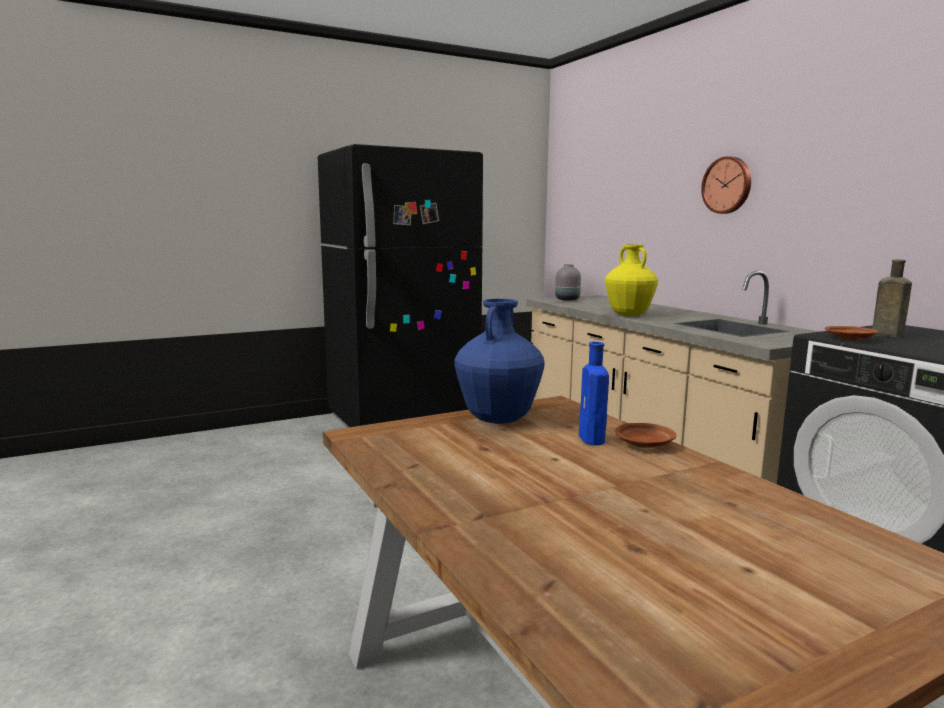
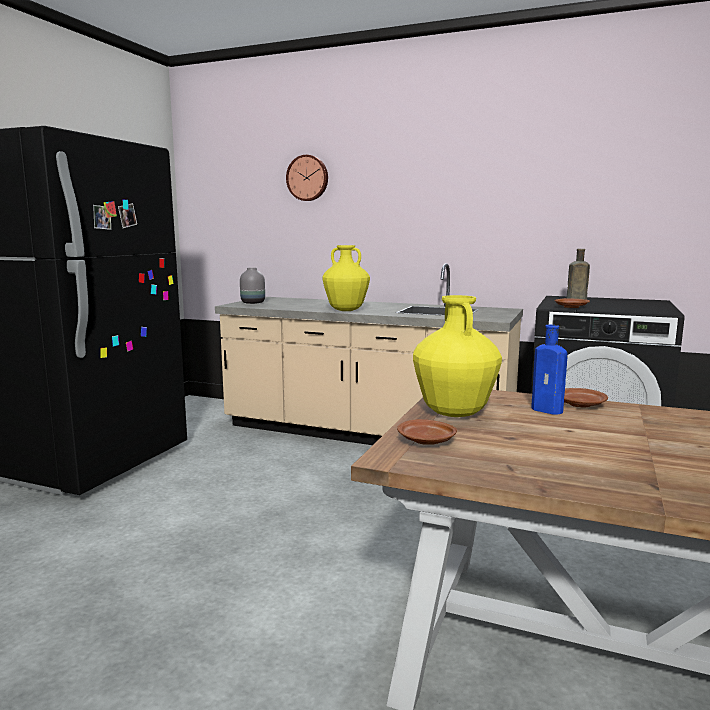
camera: 40 degrees left, 0 degrees up
blue vase [454,299,545,424] -> yellow vase [413,295,502,417]
wall clock [701,156,751,214] -> wall clock moved to [286,155,328,201]
none -> brown plate [397,419,457,445]

